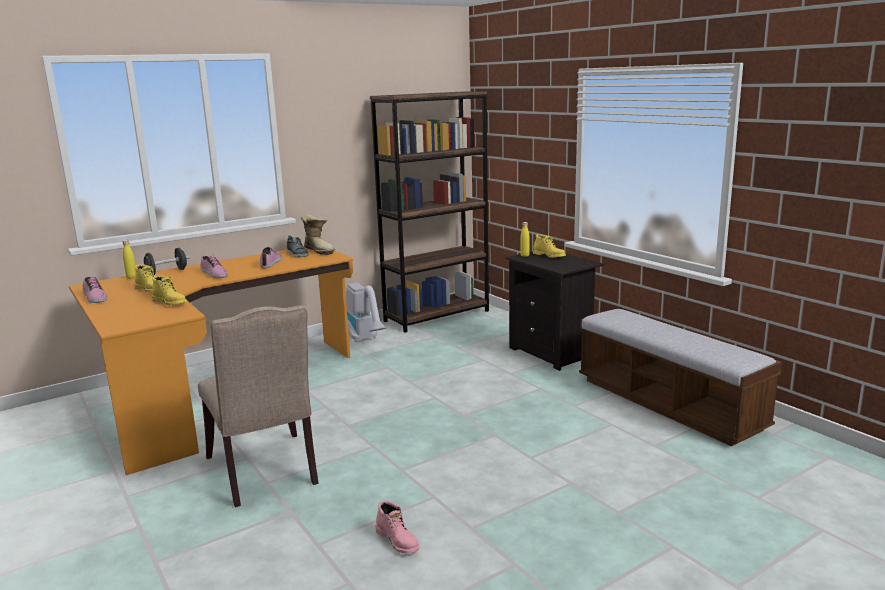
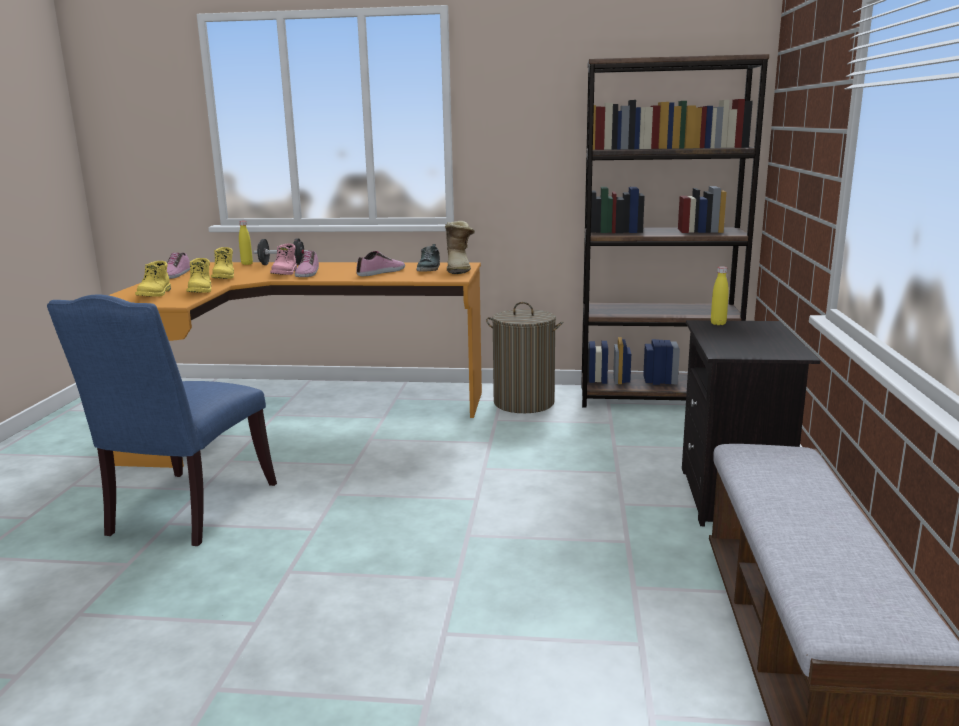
camera: 40 degrees right, 0 degrees up
beige chair [198,305,319,507] -> blue chair [47,294,277,546]
vacuum cleaner [347,282,387,342] -> laundry basket [486,302,563,413]
pink boot [376,501,419,554] -> pink boot moved to [270,243,297,275]
yellow boot [533,234,566,257] -> yellow boot moved to [135,261,171,297]

